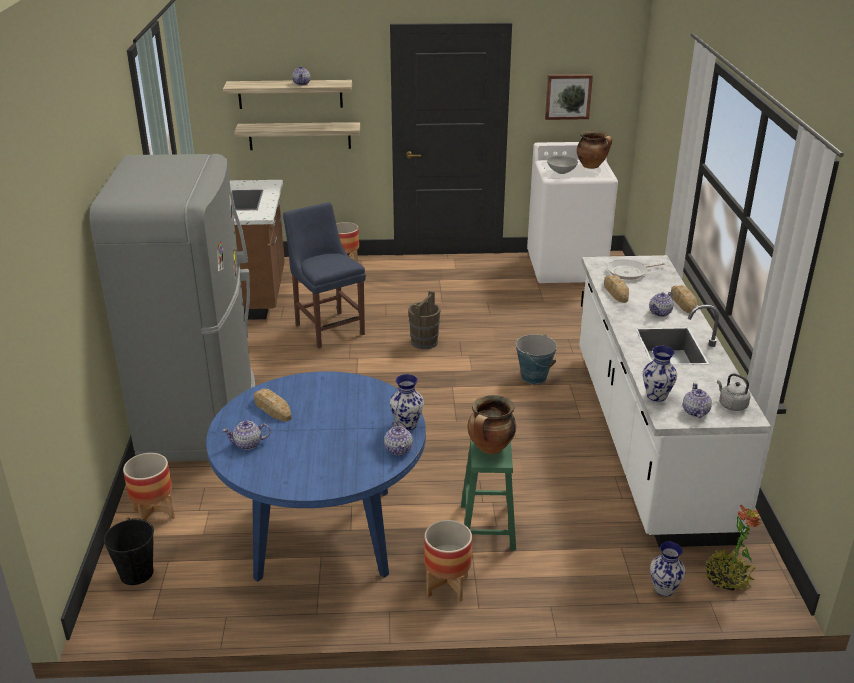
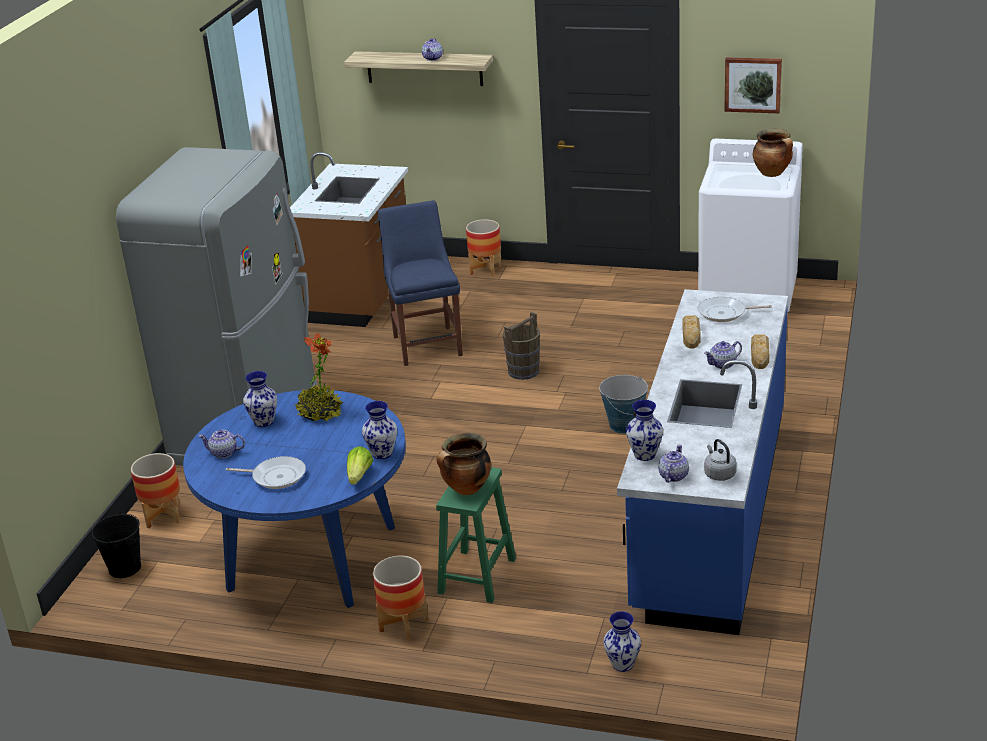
camera: 20 degrees right, 0 degrees up
shelf [234,122,360,150] -> none
bread [254,389,292,422] -> vase [243,371,277,427]
teapot [384,421,413,456] -> lettuce [347,446,373,485]
grey bowl [547,156,578,174] -> none
white counter [579,255,771,547] -> blue counter [617,289,788,635]
potted plant [705,505,762,591] -> potted plant moved to [295,333,343,421]
none -> frying pan [226,456,306,489]

